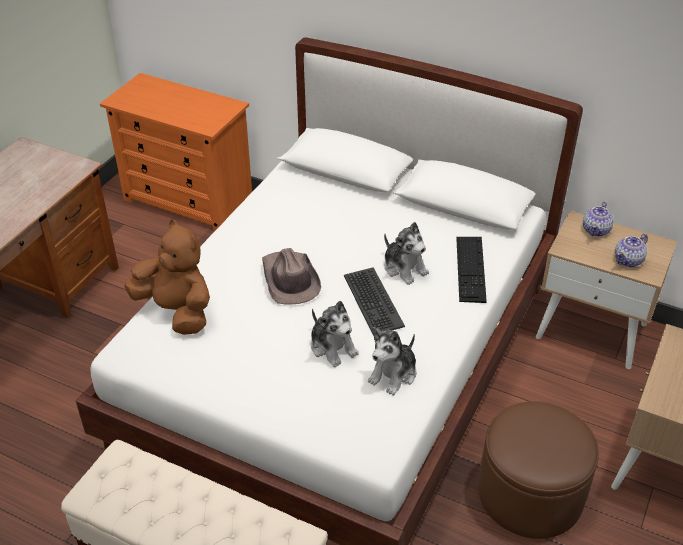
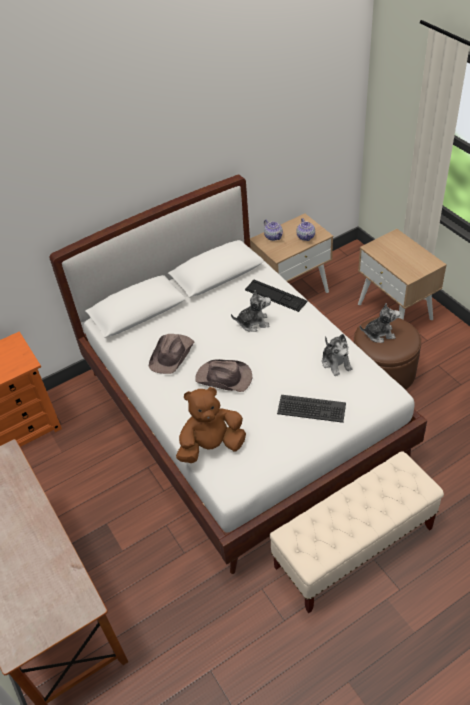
camera: 55 degrees left, 5 degrees up
plush toy [311,301,359,367] -> plush toy moved to [360,303,400,343]
keyboard [344,267,405,336] -> keyboard moved to [277,395,346,423]
none -> brown hat [149,334,195,374]

